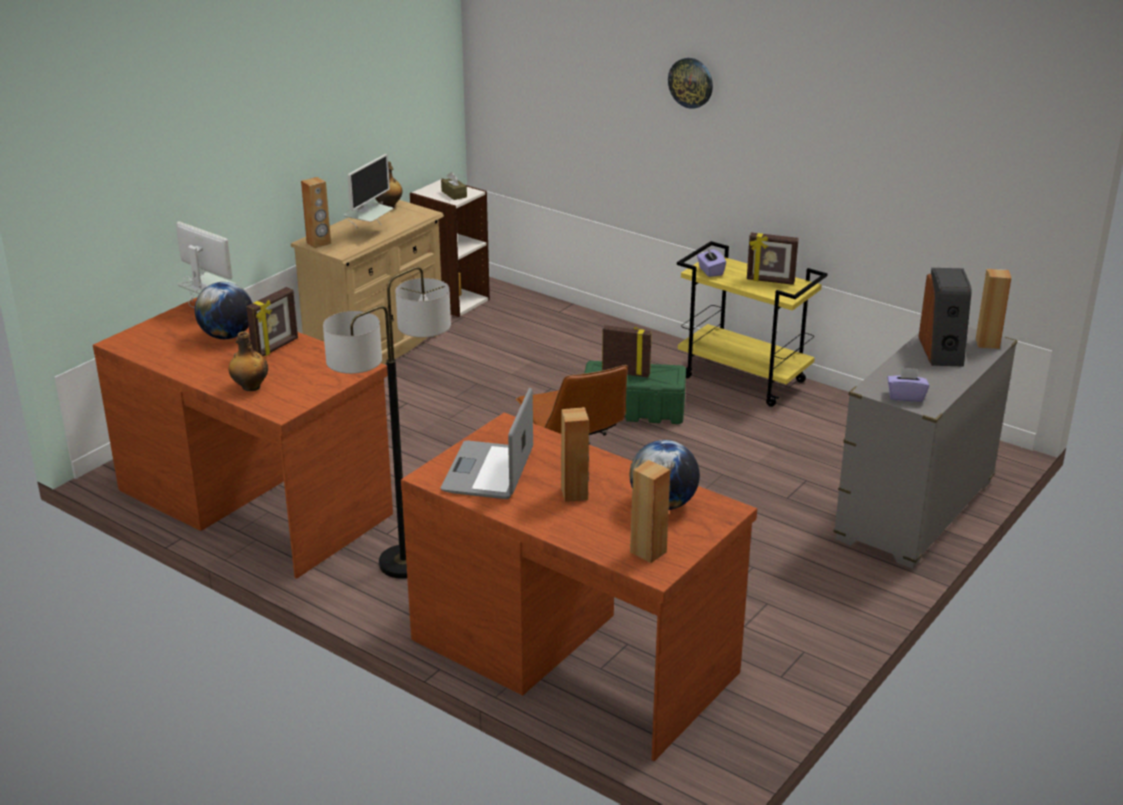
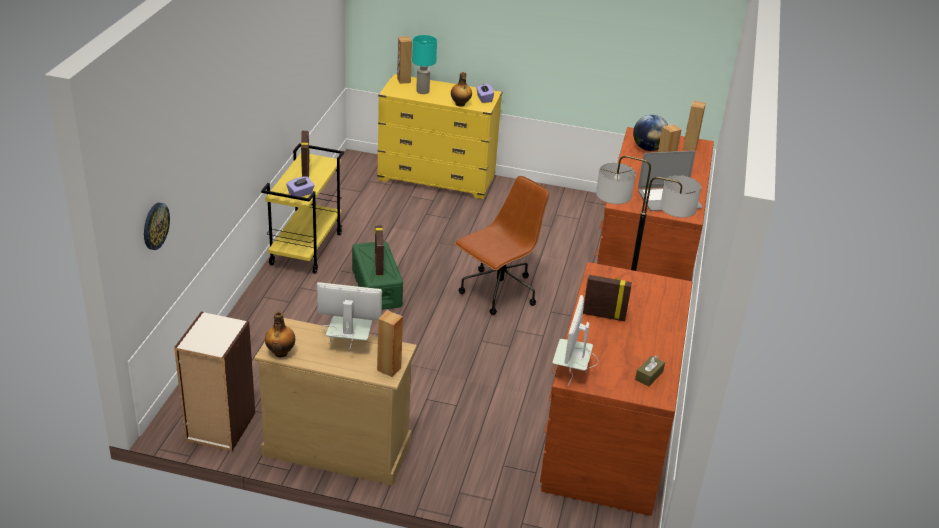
camera: 115 degrees left, 5 degrees up
globe [195,282,252,339] -> none
bottle [229,331,268,391] -> bottle moved to [451,72,472,107]
brown tissue box [441,172,467,200] -> brown tissue box moved to [635,356,665,387]
wall clock [668,58,713,109] -> wall clock moved to [144,203,170,250]
grey dresser [833,327,1018,569] -> yellow dresser [377,74,503,199]
speaker [918,268,971,367] -> turquoise table lamp [412,35,437,94]

